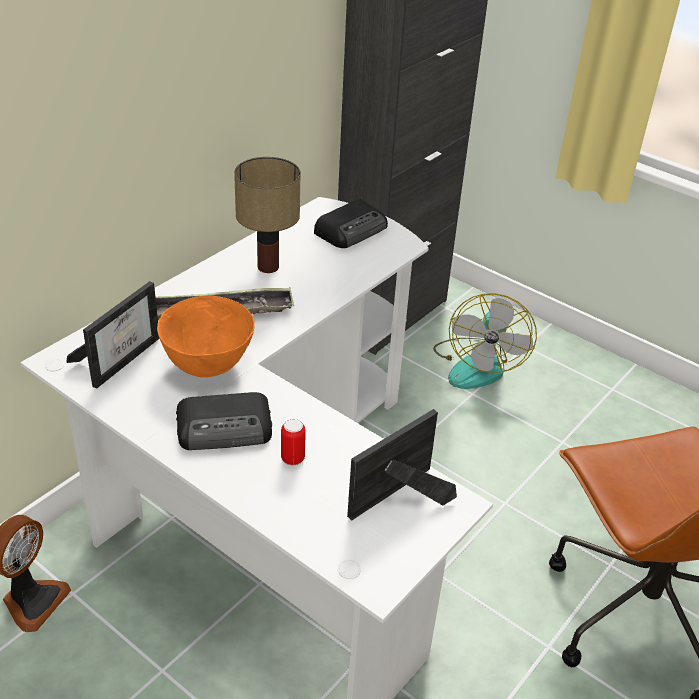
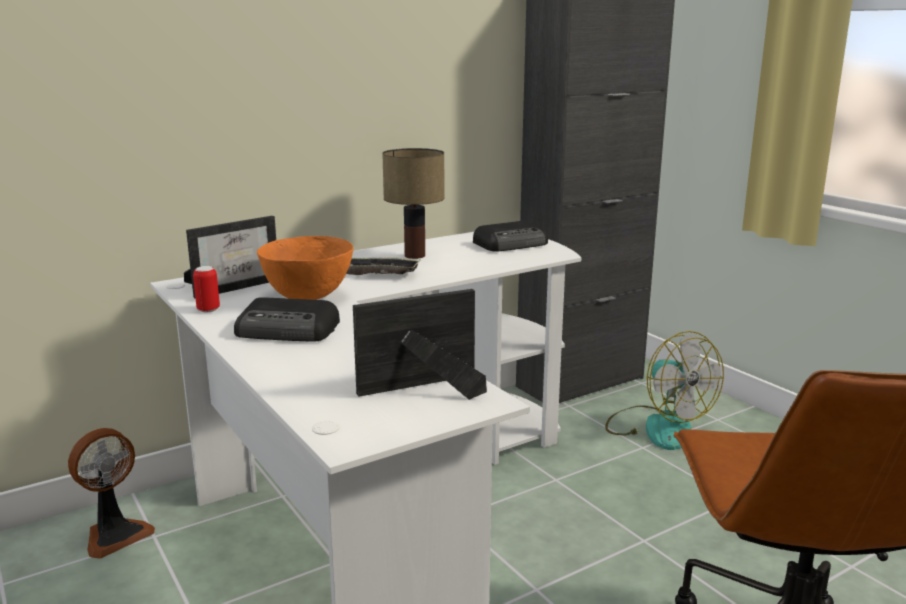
camera: 20 degrees right, 20 degrees down
can [281,419,306,465] -> can moved to [193,266,220,312]
fan [433,293,537,389] -> fan turned 60 degrees counterclockwise [605,331,724,450]

